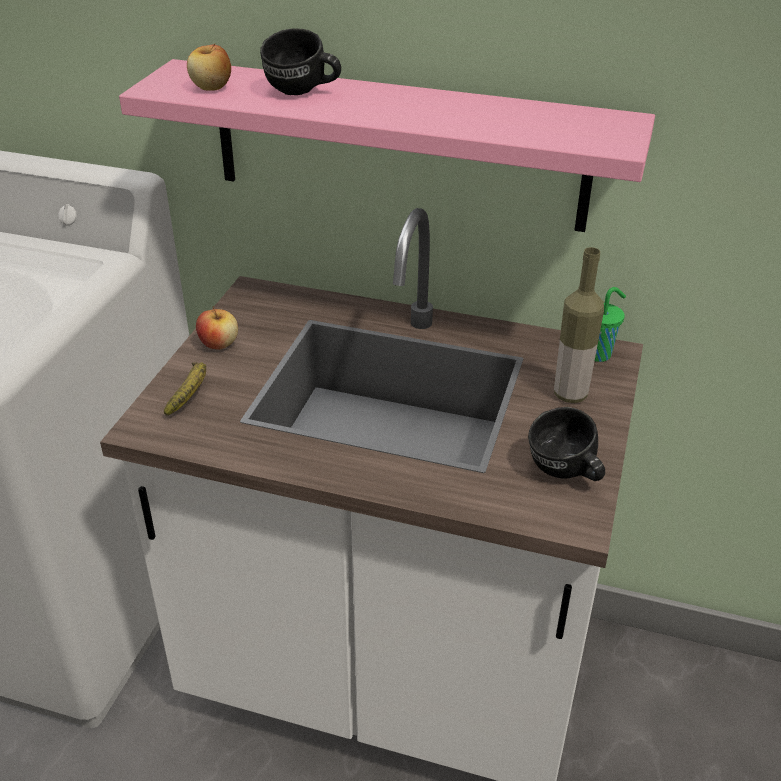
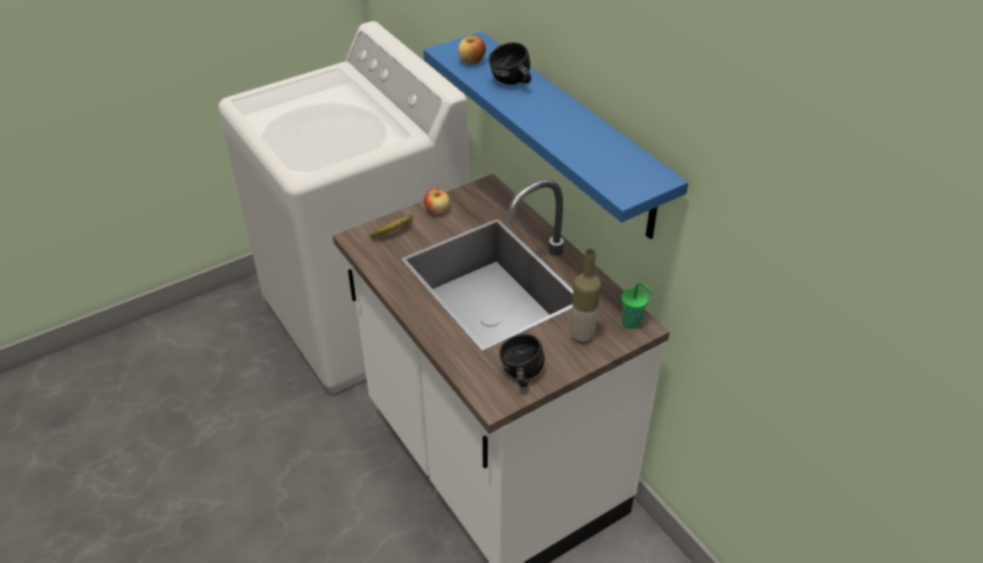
camera: 40 degrees right, 5 degrees up
pink shelf [119,59,655,232] -> blue shelf [423,32,688,239]

